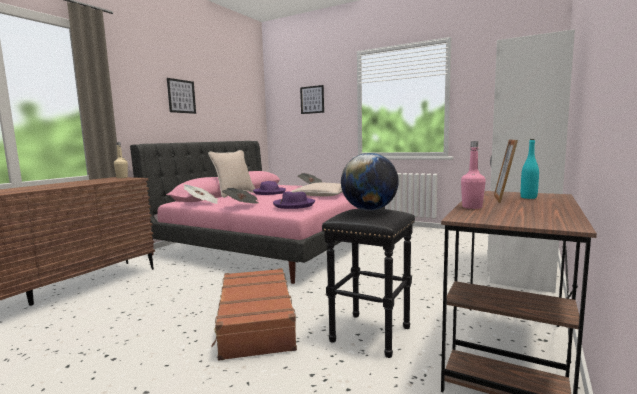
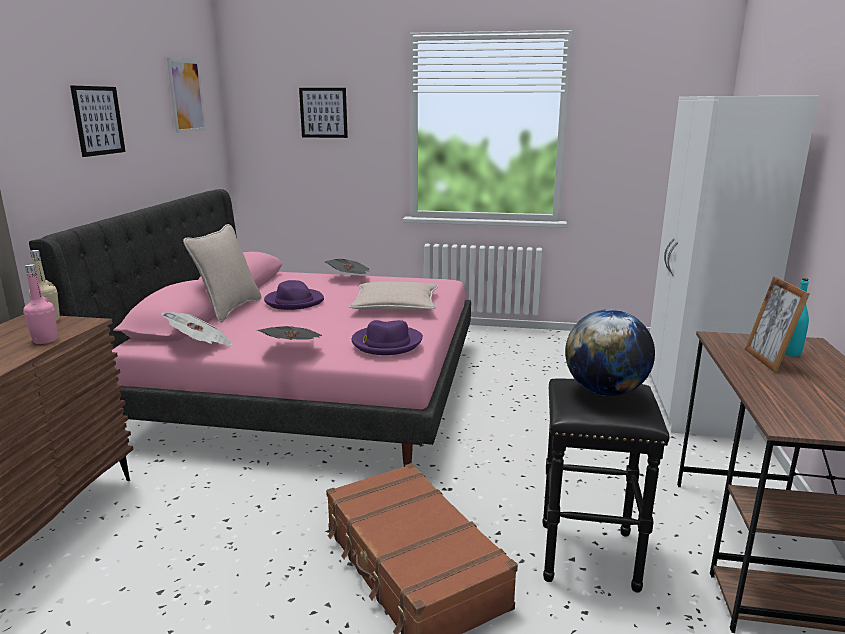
camera: 20 degrees left, 10 degrees up
pink bottle [461,141,486,209] -> pink bottle moved to [24,264,58,344]
none -> picture [167,57,206,133]

